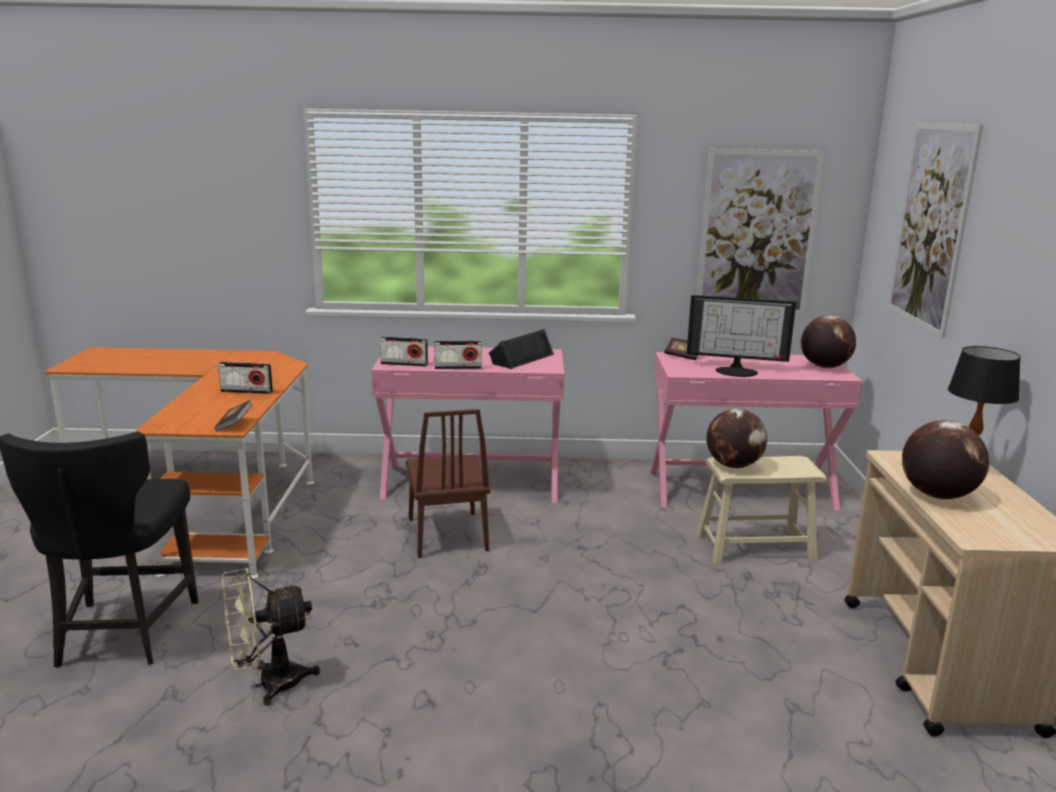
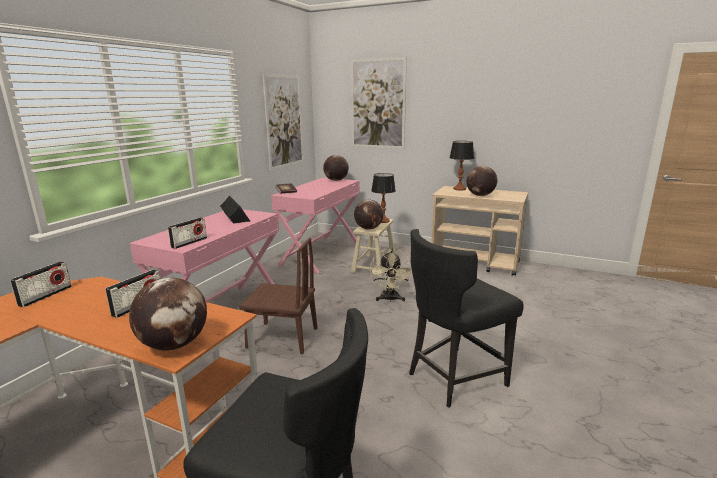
camera: 65 degrees left, 0 degrees up
book [215,400,253,432] -> none
beige fan [222,568,320,706] -> beige fan moved to [370,248,412,302]
radio [434,341,482,369] -> radio moved to [10,262,72,307]
monitor [687,295,796,377] -> none
none -> globe [129,278,207,351]
none -> table lamp [371,173,396,223]
none -> black chair [409,229,524,408]

